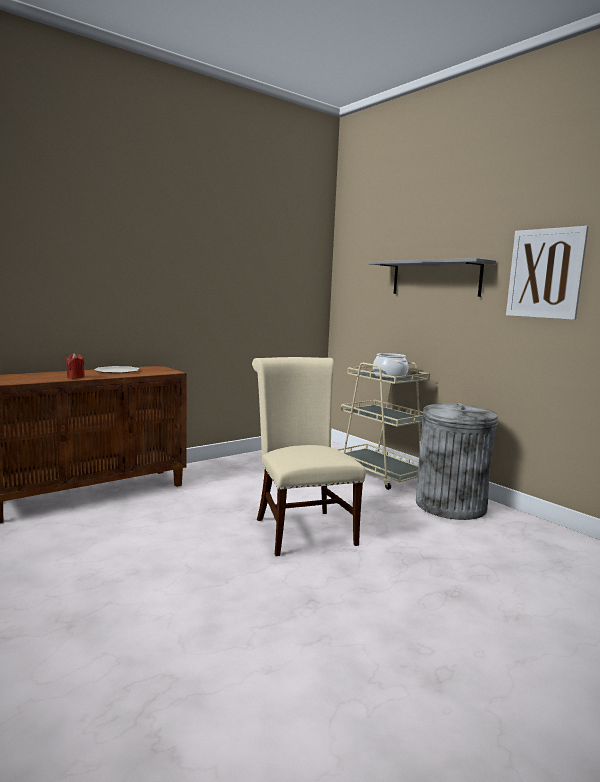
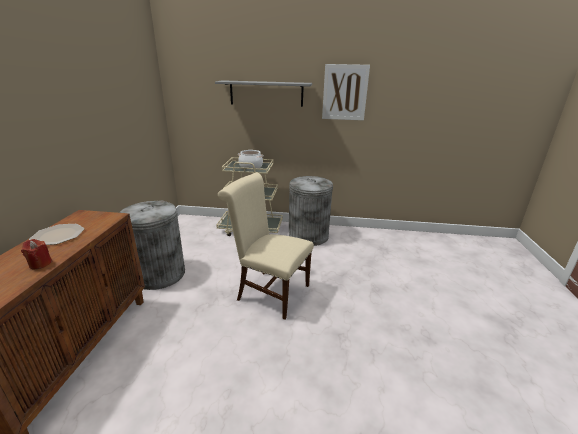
camera: 45 degrees left, 15 degrees up
none -> grey trash can [119,200,185,290]

